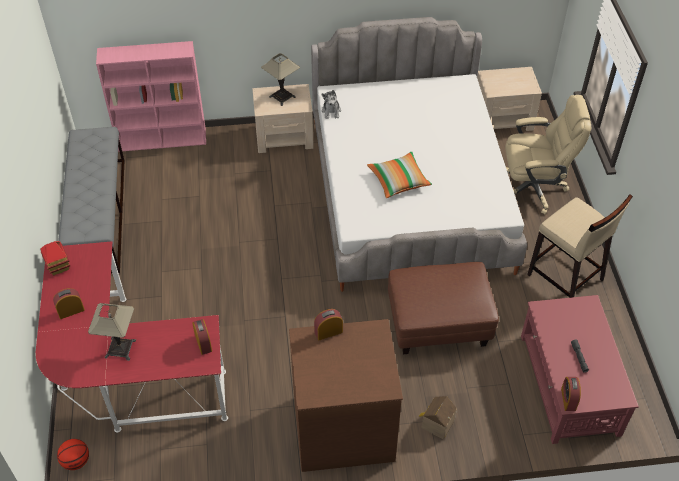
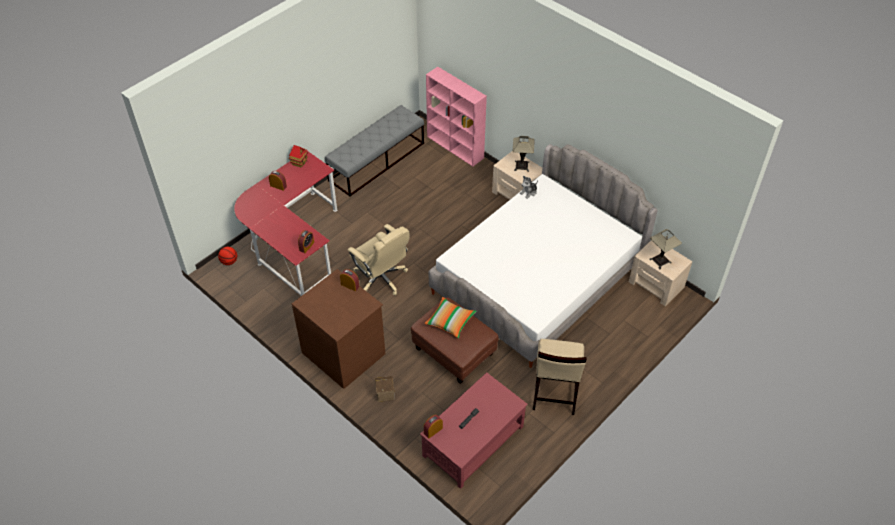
camera: 50 degrees right, 0 degrees up
table lamp [88,303,136,361] -> table lamp moved to [649,229,682,269]
pillow [367,152,432,198] -> pillow moved to [424,297,477,339]
beige office chair [506,95,591,214] -> beige office chair moved to [348,224,410,295]

